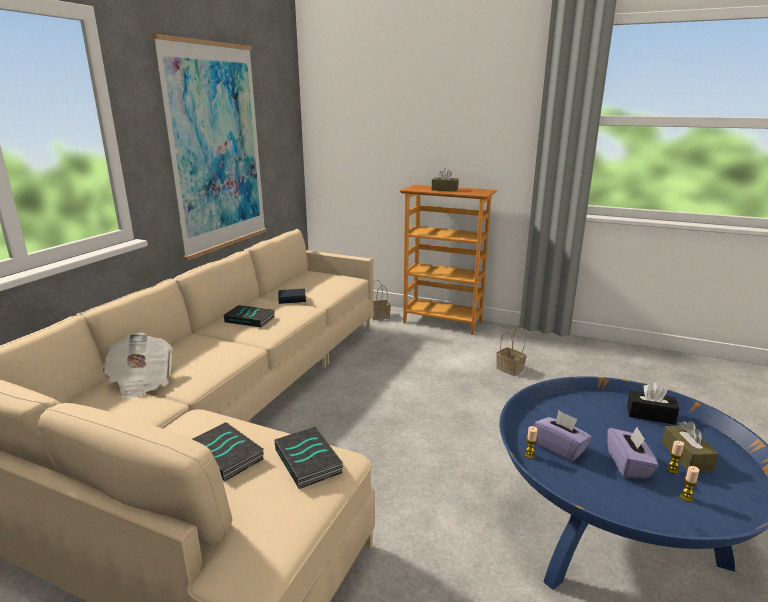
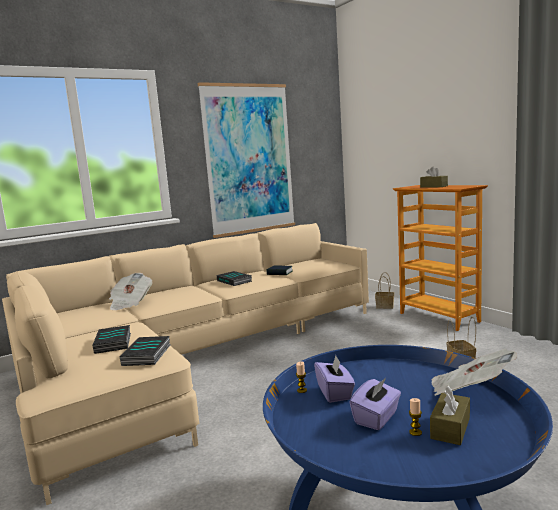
camera: 35 degrees right, 10 degrees down
black tissue box [627,383,679,425] -> newspaper [431,349,517,396]
candle [680,466,699,502] -> none

